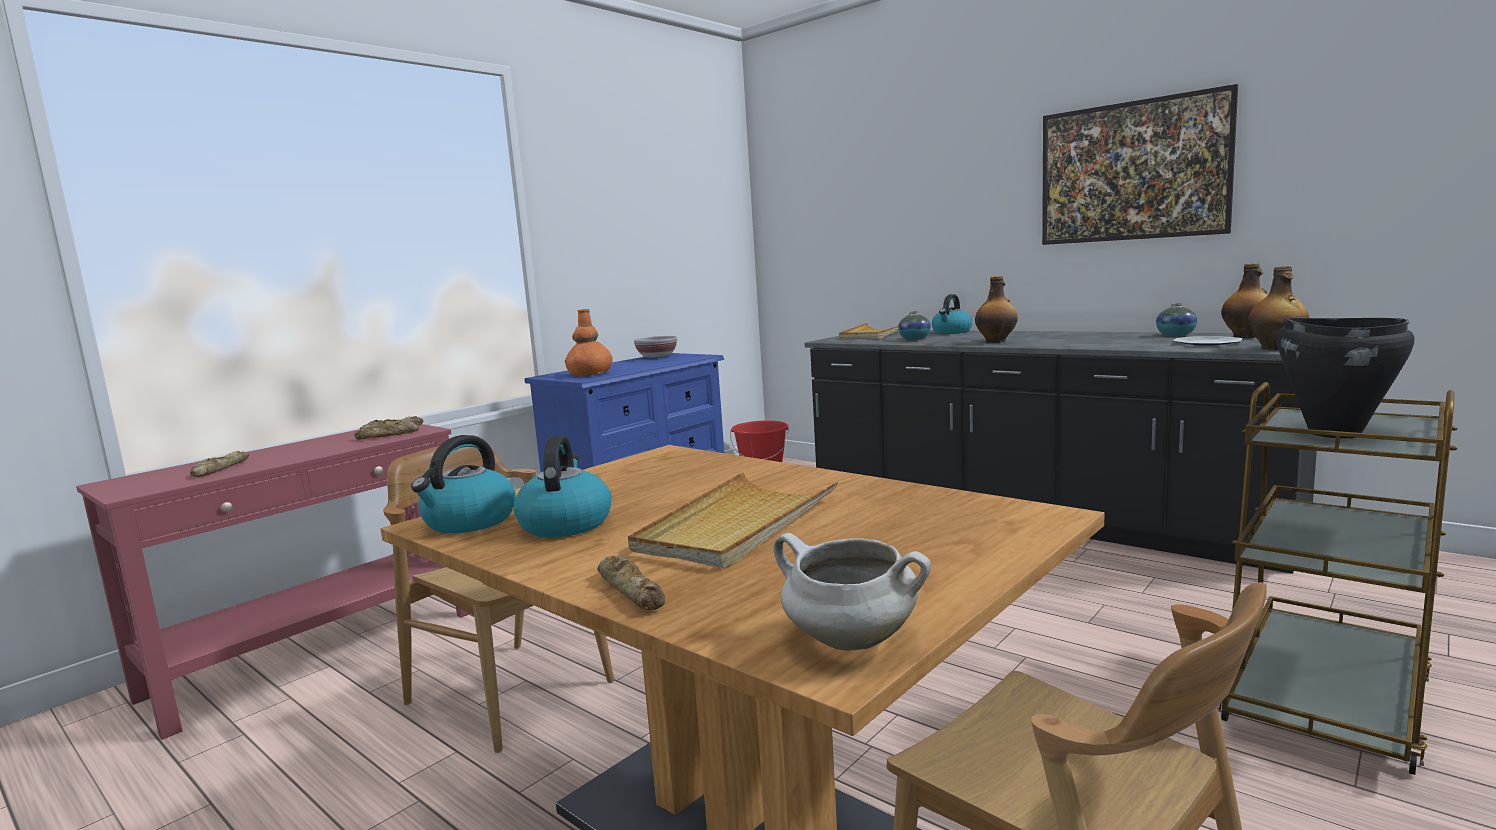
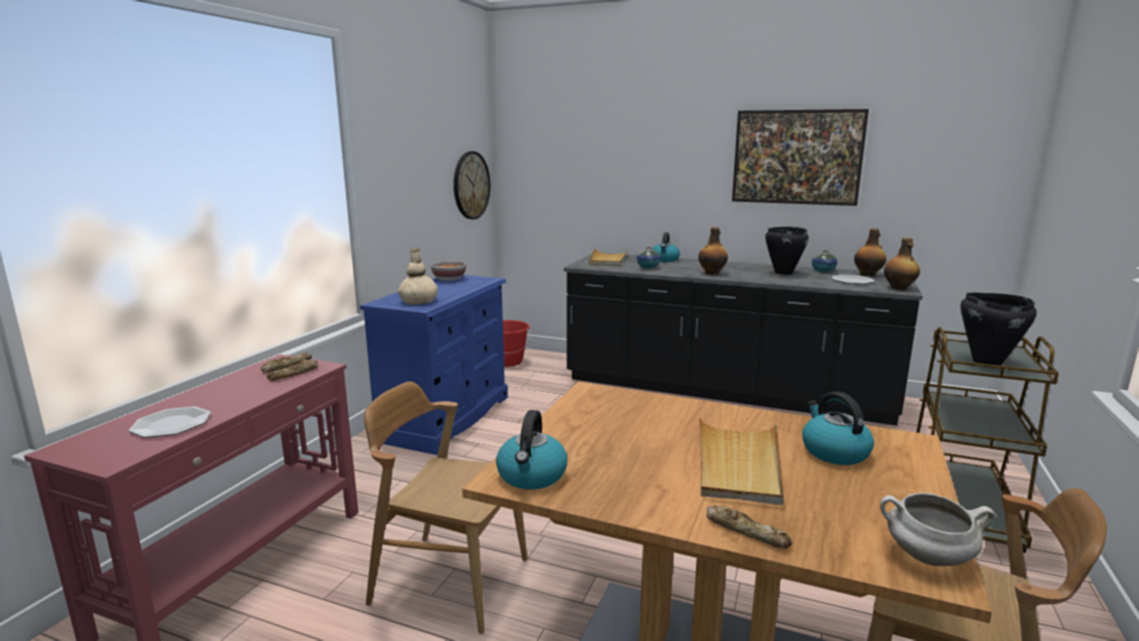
camera: 20 degrees left, 5 degrees up
bread [190,451,249,477] -> plate [128,406,211,438]
kettle [513,435,611,537] -> kettle moved to [802,391,874,465]
orange vase [565,309,613,377] -> beige vase [398,248,438,305]
none -> wall clock [454,151,490,219]
none -> black cooking pot [765,227,809,275]

